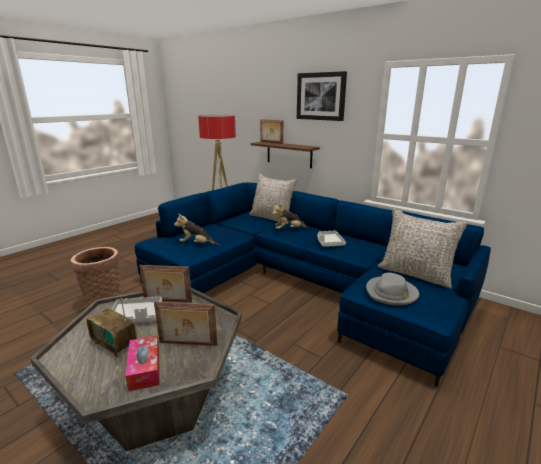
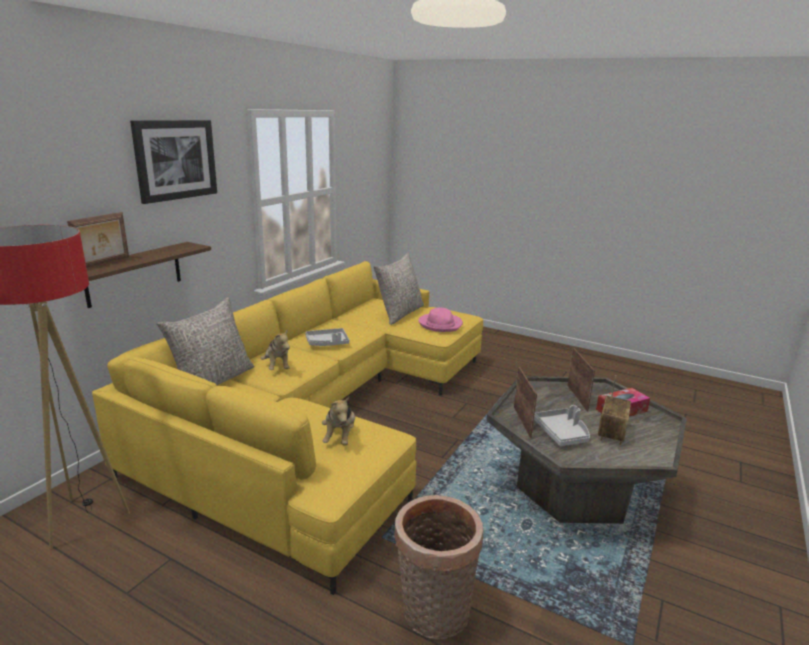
camera: 100 degrees left, 0 degrees up
blue sofa [135,182,491,387] -> yellow sofa [92,261,483,595]
grey hat [366,273,419,306] -> pink hat [419,308,463,332]

